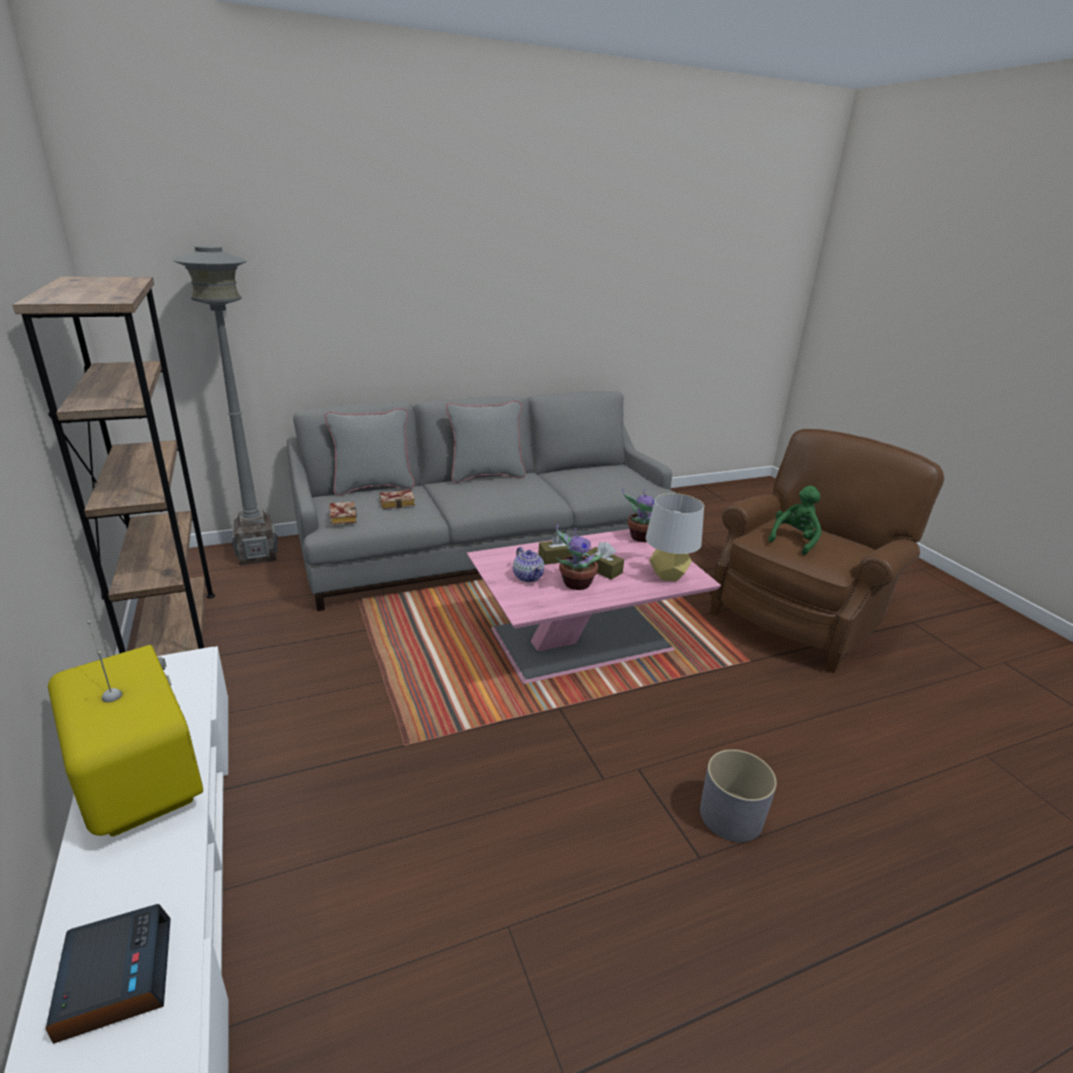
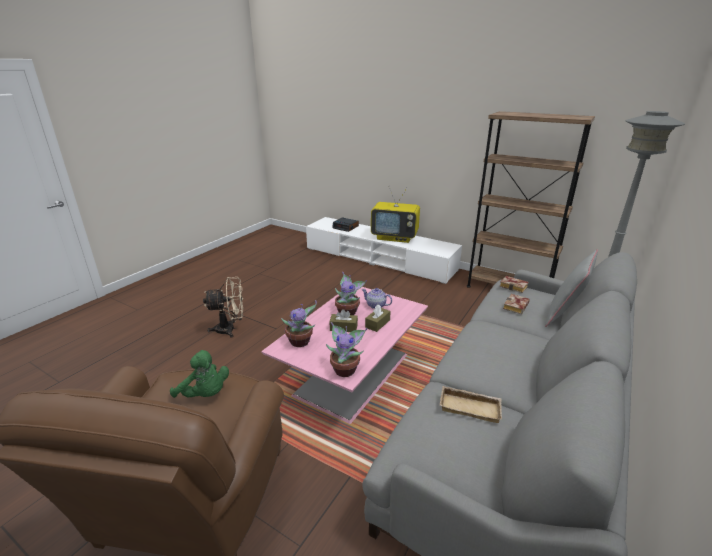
camera: 145 degrees right, 0 degrees up
grey pillow [446,401,526,483] -> none
grey table lamp [646,493,704,581] -> potted plant [281,300,317,347]
grey planter [700,749,777,842] -> beige fan [203,277,244,338]
green plush toy [768,485,822,555] -> green plush toy turned 60 degrees counterclockwise [170,350,229,398]
none -> beige tray [440,386,502,423]

